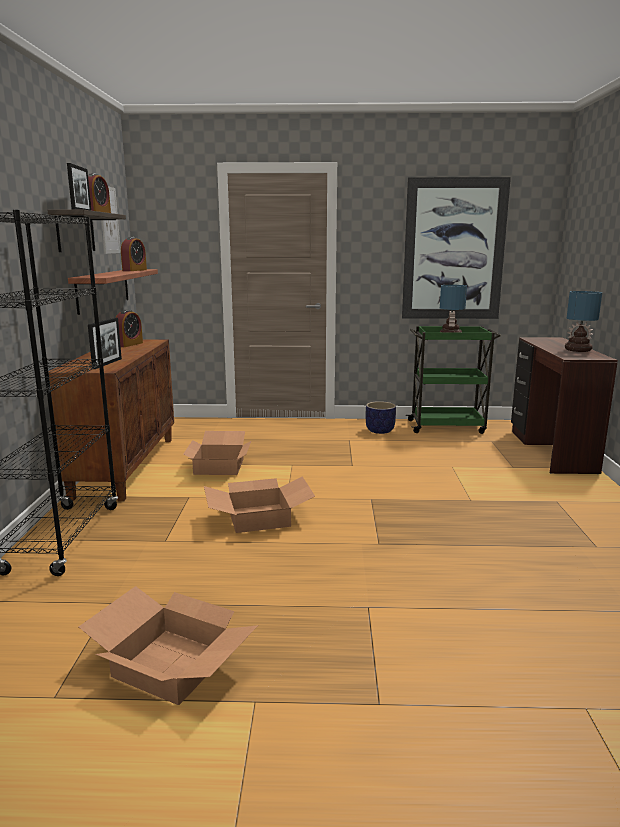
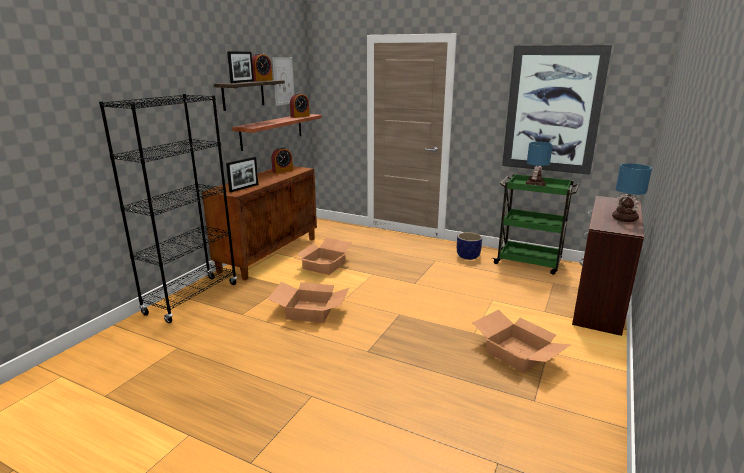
camera: 25 degrees right, 5 degrees up
cardboard box [79,586,258,705] -> cardboard box moved to [472,309,571,373]

